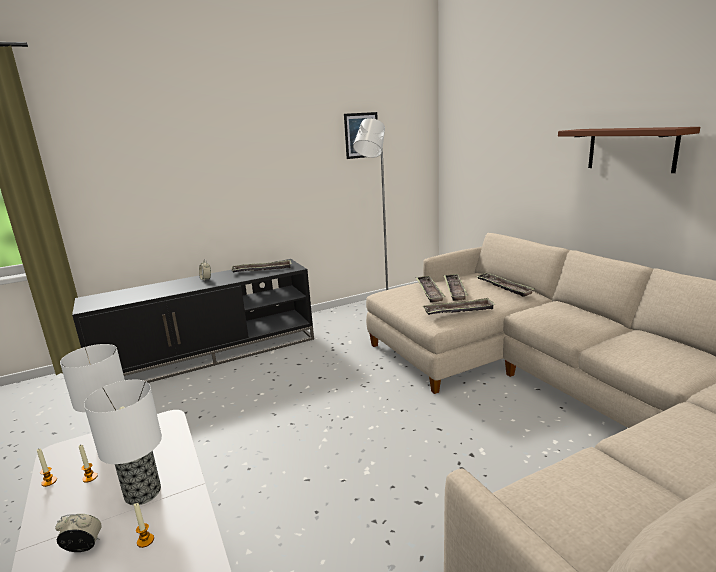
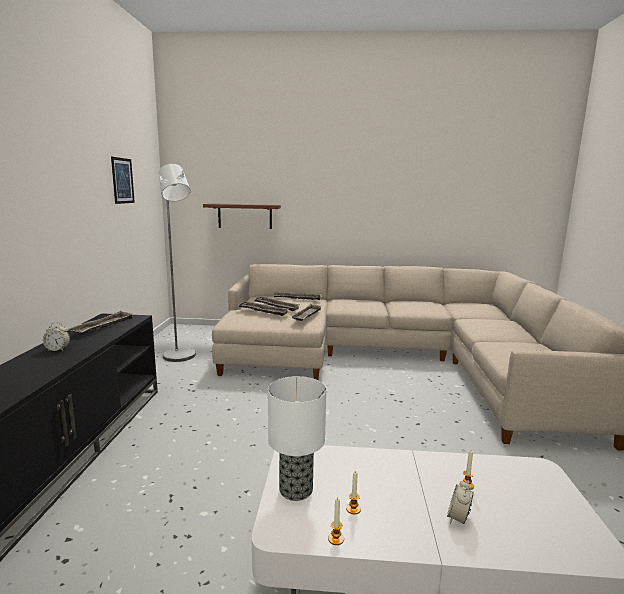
camera: 60 degrees left, 5 degrees down
table lamp [84,380,162,505] -> none
brown shelf [558,127,700,173] -> brown shelf moved to [203,203,281,229]

